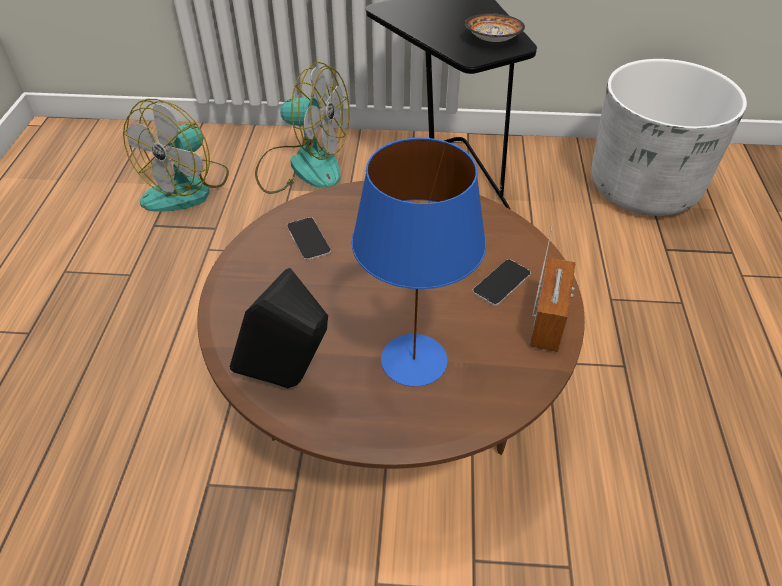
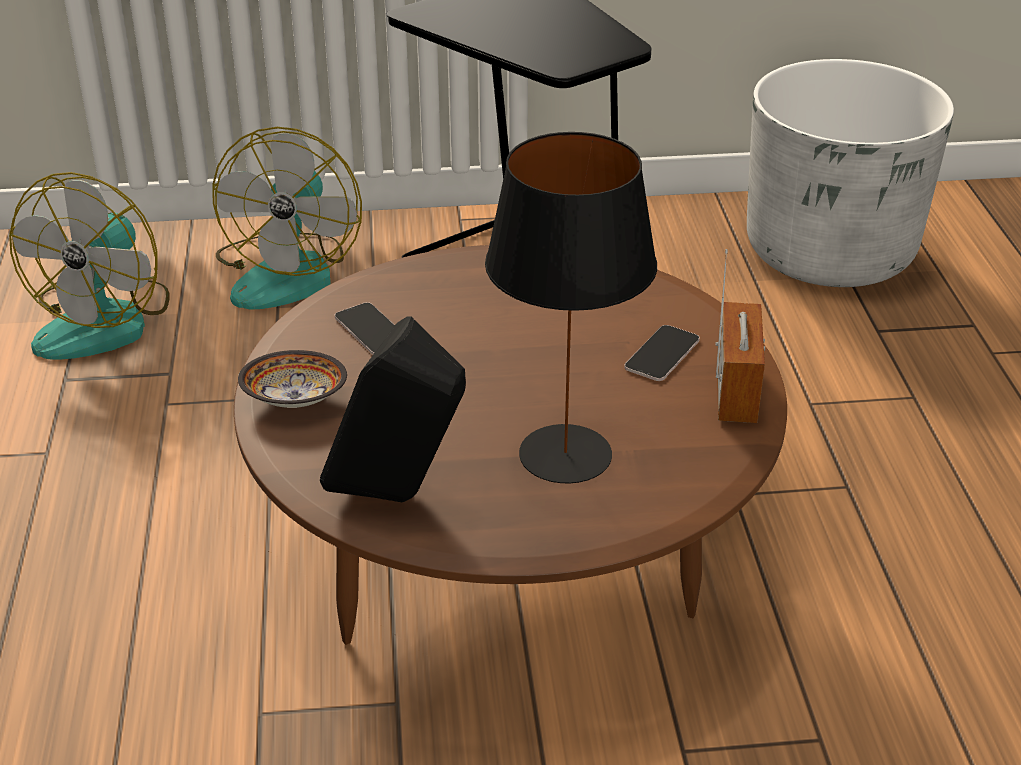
camera: 10 degrees left, 10 degrees down
fan [255,62,349,194] -> fan turned 90 degrees clockwise [212,127,362,309]
blue table lamp [352,138,486,387] -> black table lamp [485,132,657,483]
bowl [465,13,525,42] -> bowl moved to [238,350,347,408]

